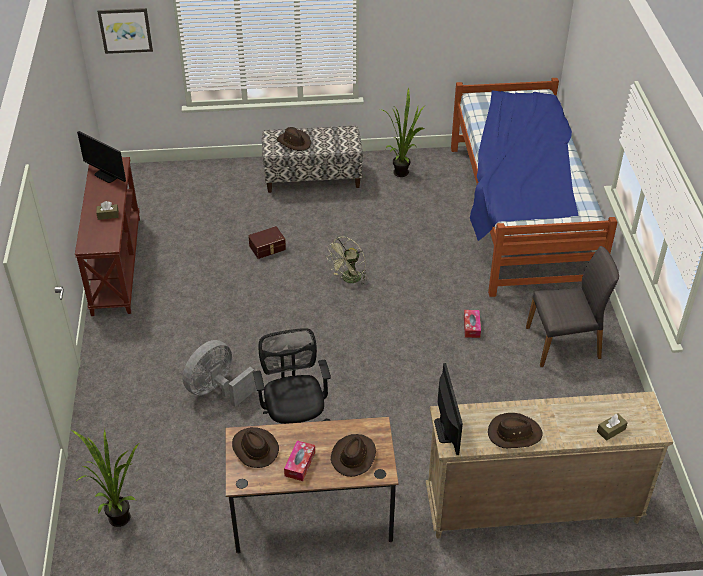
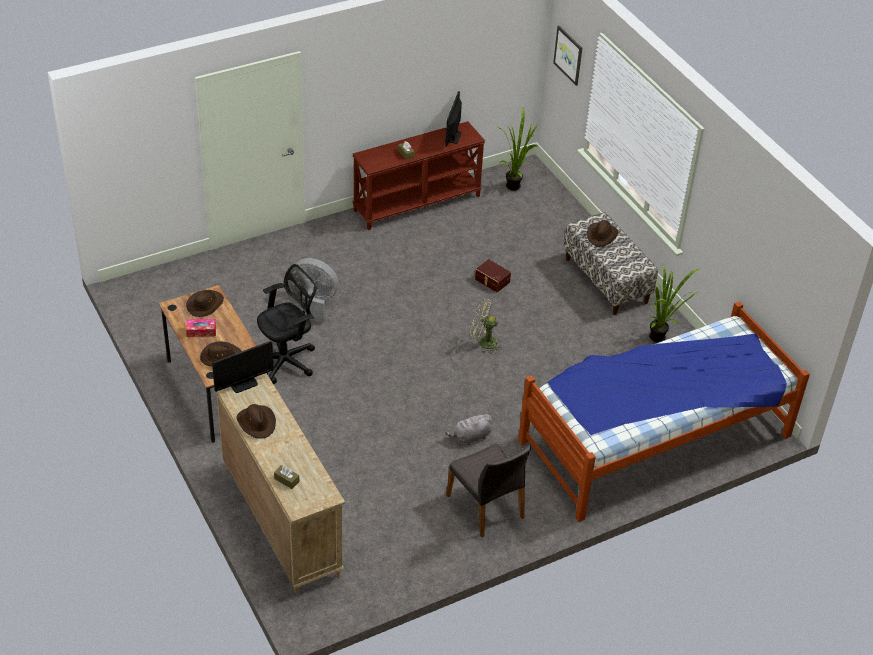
camera: 65 degrees right, 0 degrees up
potted plant [71,429,139,527] -> potted plant moved to [498,106,539,191]
tissue box [464,310,481,338] -> grey plush toy [445,414,492,445]

